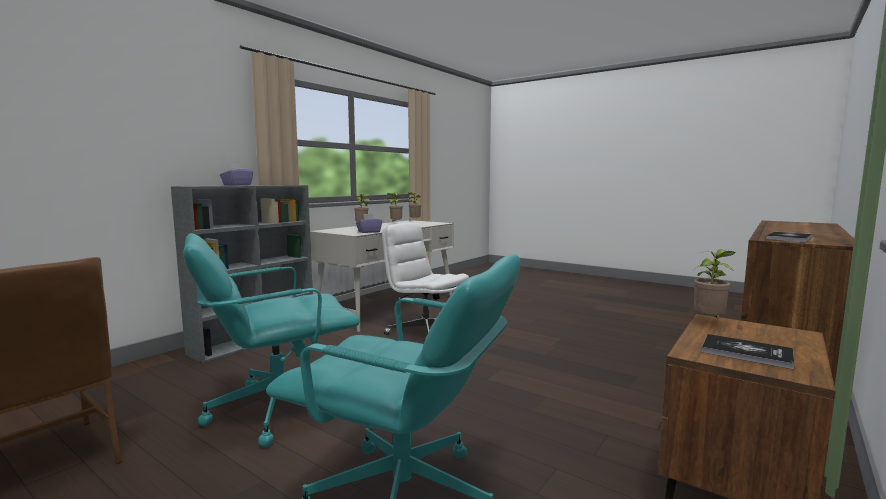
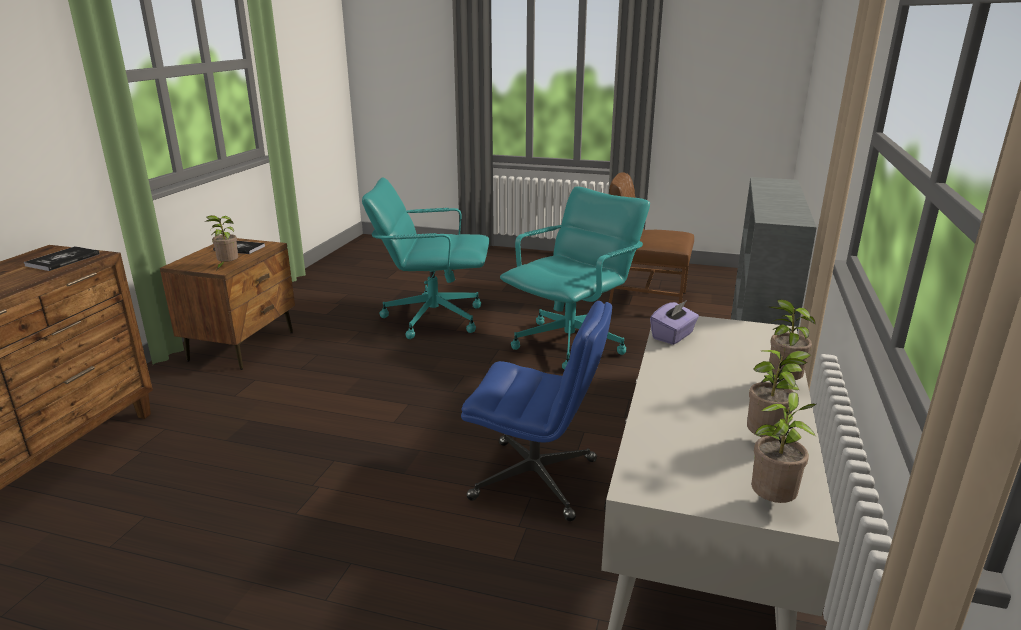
camera: 160 degrees right, 15 degrees up
purple tissue box [220,164,253,186] -> none
white office chair [382,223,469,335] -> blue office chair [461,301,612,521]

